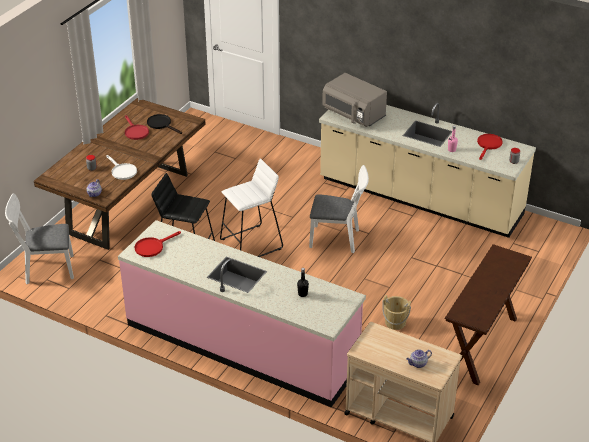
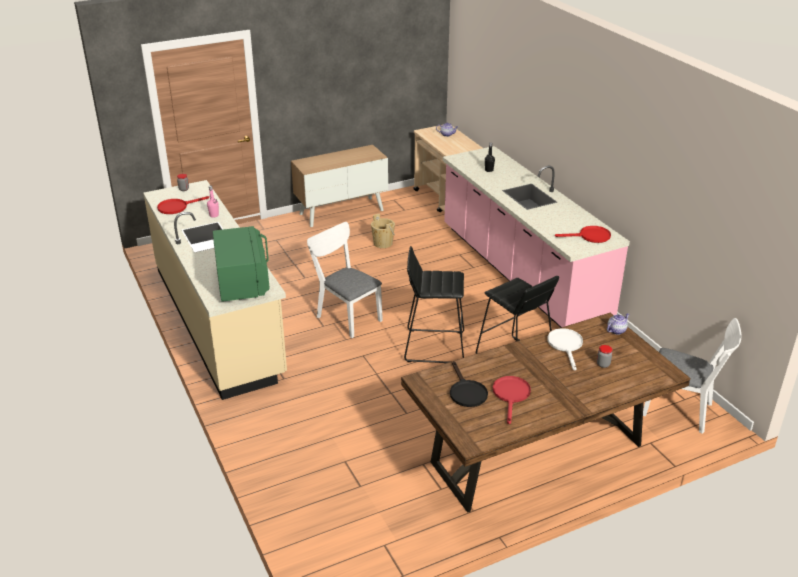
camera: 145 degrees left, 5 degrees down
white stool [220,158,283,257] -> black stool [404,246,464,363]
grey microwave [322,73,387,127] -> green microwave [213,226,270,302]
brown console table [445,244,532,386] -> cabinet [291,145,388,227]

